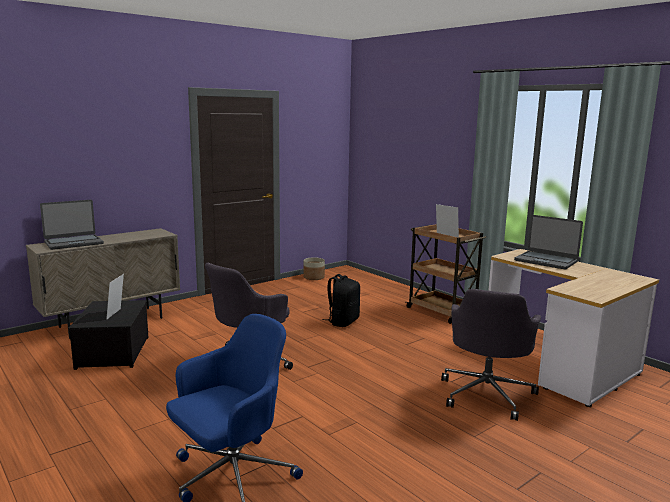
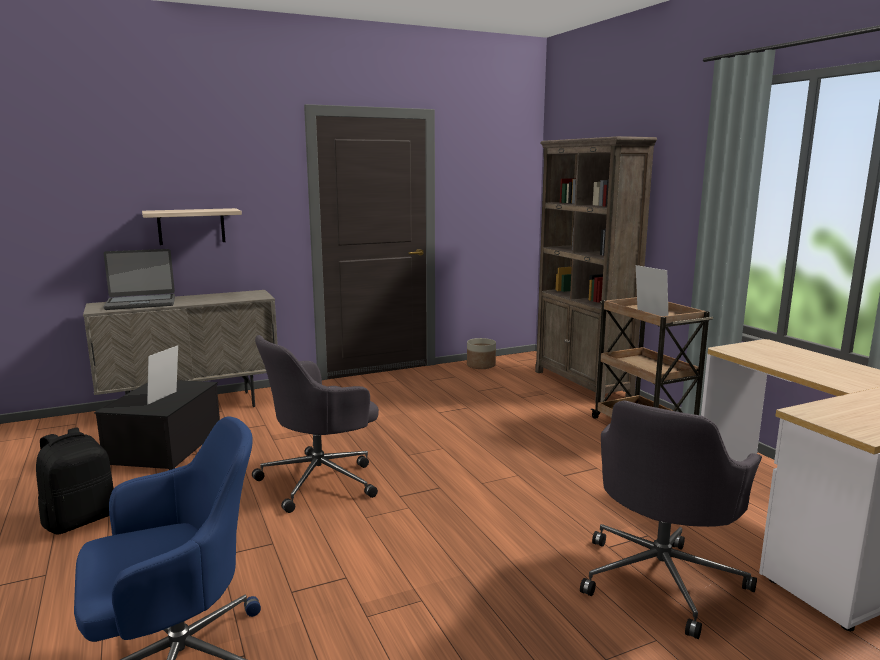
camera: 15 degrees right, 0 degrees up
black backpack [322,274,360,327] -> black backpack moved to [36,427,114,534]
laptop [514,215,583,269] -> none
none -> shelf [142,208,242,245]
none -> brown bookcase [535,136,657,402]

